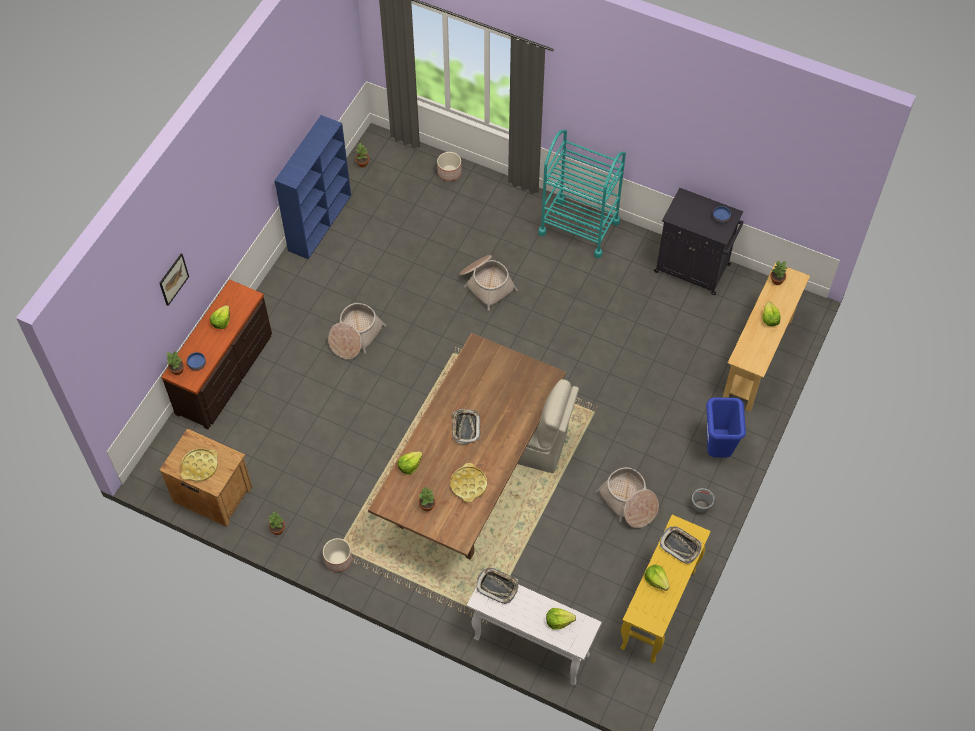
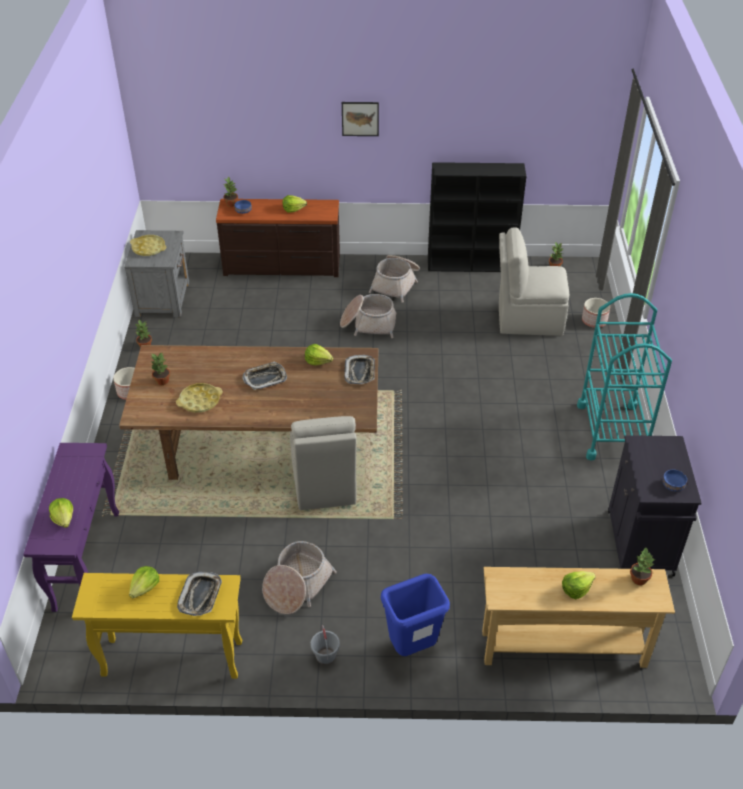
camera: 65 degrees right, 15 degrees down
brown nightstand [159,428,252,527] -> grey nightstand [124,230,189,318]
picture [160,254,189,306] -> picture moved to [342,102,379,136]
blue bookcase [274,115,351,259] -> black bookcase [428,162,526,272]
lettuce [397,451,423,475] -> lettuce moved to [305,344,333,365]
basket [460,255,518,311] -> basket moved to [369,255,420,302]
white console table [467,584,602,686] -> purple console table [23,443,119,612]
tray [476,568,519,604] -> tray moved to [344,355,375,384]
none -> beige chair [499,227,569,336]

